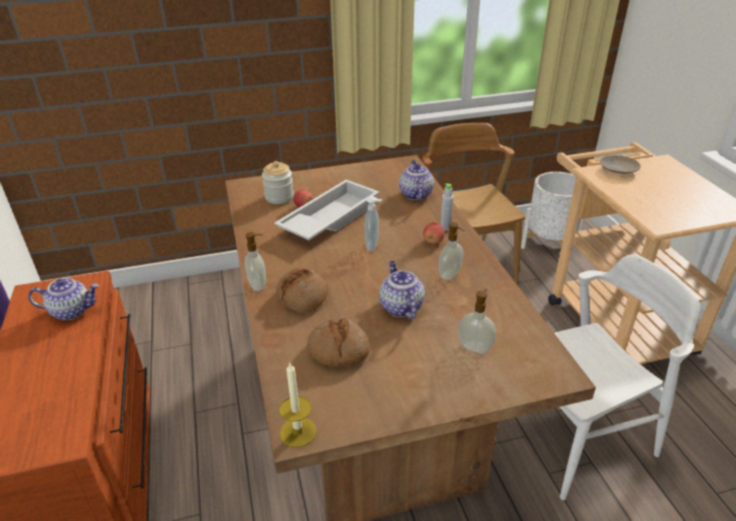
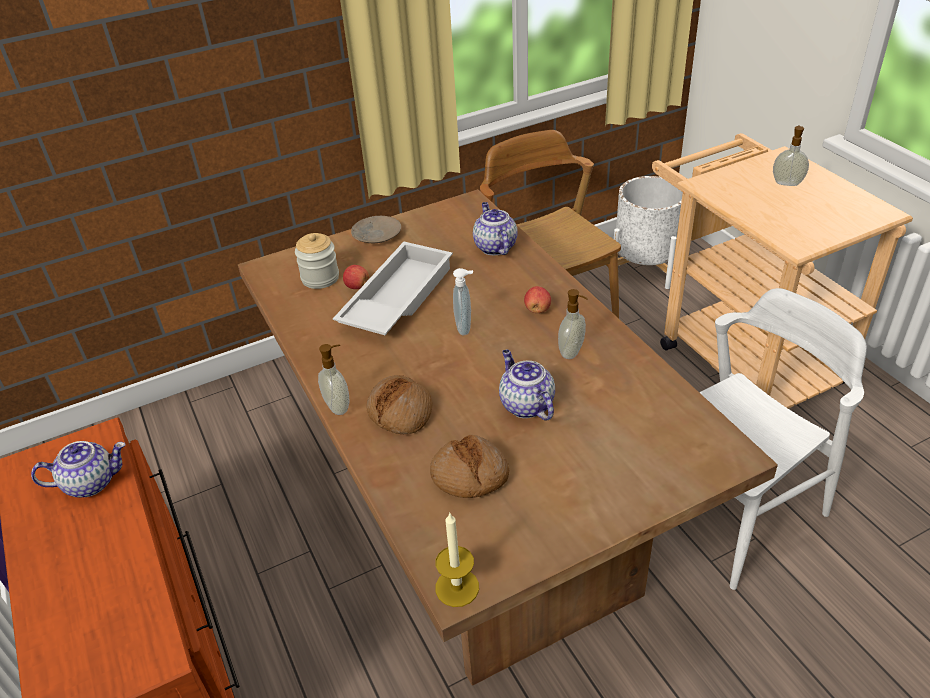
camera: 10 degrees left, 5 degrees up
grey bottle [440,183,453,231] -> none
soap dispenser [458,289,496,354] -> soap dispenser moved to [773,125,809,186]
beige plate [600,155,641,174] -> beige plate moved to [351,216,401,243]

